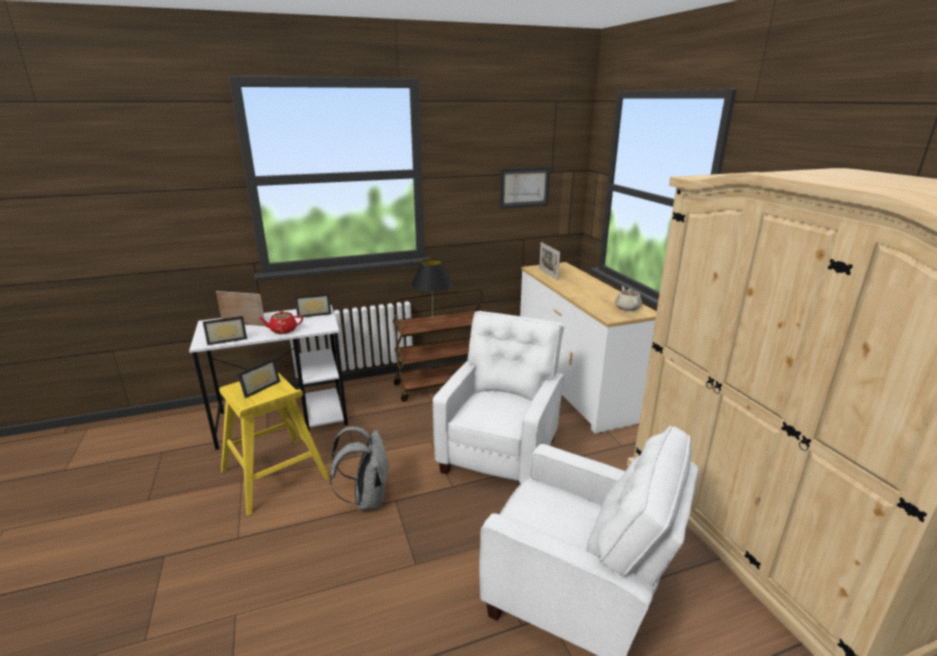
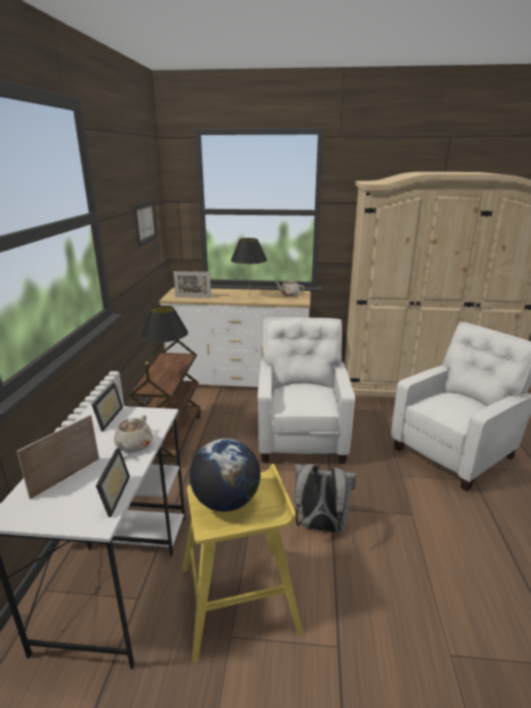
camera: 65 degrees left, 0 degrees up
picture frame [238,358,280,398] -> globe [189,438,261,512]
red teapot [258,311,303,334] -> beige teapot [114,415,153,452]
white armchair [433,311,564,483] -> white armchair turned 45 degrees clockwise [258,318,355,464]
none -> black table lamp [231,238,267,297]

